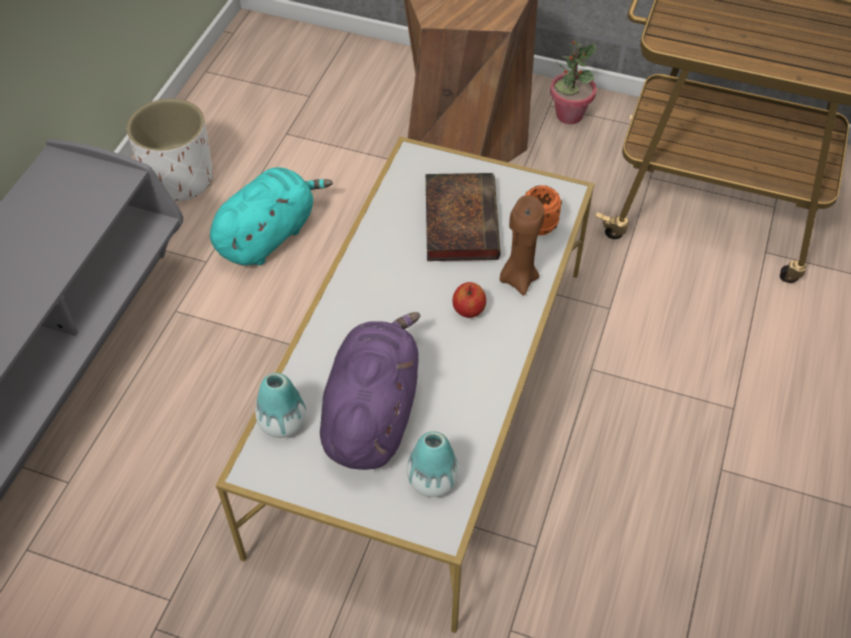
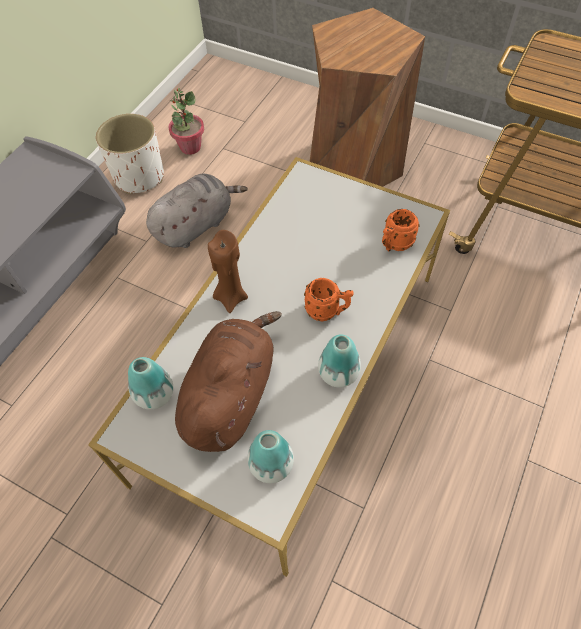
camera: 10 degrees right, 5 degrees up
turquoise plush toy [210,167,333,266] -> grey plush toy [146,174,248,248]
purple plush toy [320,312,420,470] -> brown plush toy [175,311,282,452]
book [426,173,500,261] -> none
apple [452,282,486,318] -> orange mug [304,278,354,321]
brown candle [500,195,545,295] -> brown candle moved to [208,230,248,313]
potted plant [550,40,597,124] -> potted plant moved to [169,88,204,155]
none -> vase [318,334,361,388]

